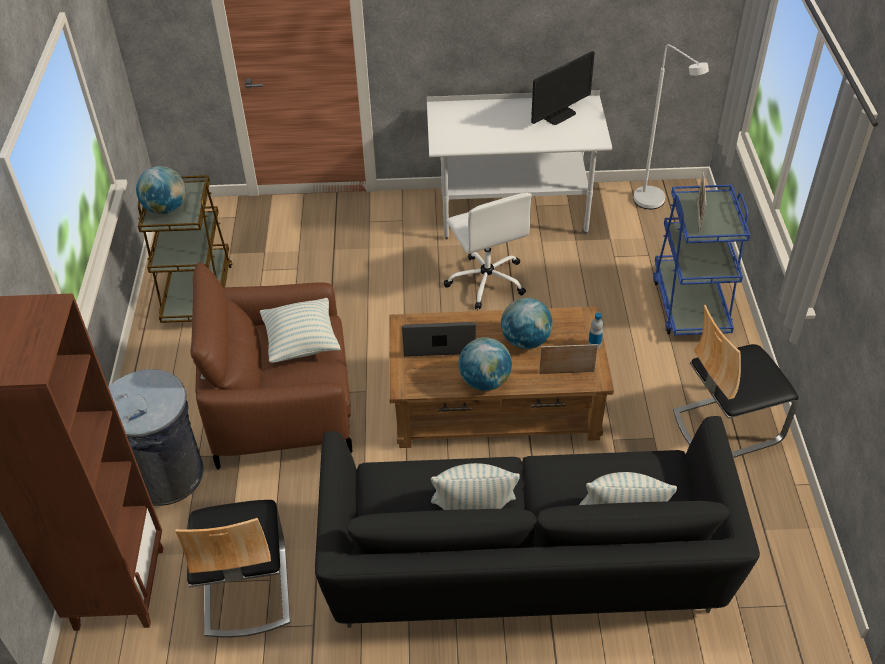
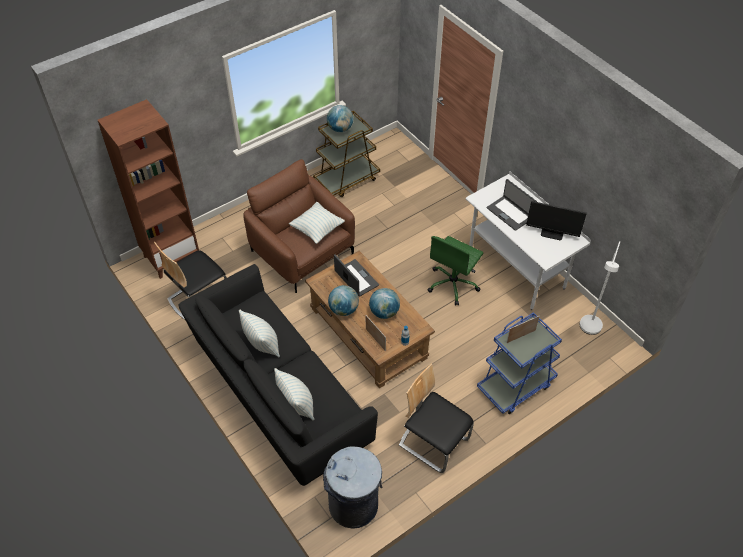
camera: 55 degrees right, 5 degrees up
grey trash can [108,369,204,506] -> grey trash can moved to [323,447,382,528]
white office chair [444,193,532,309] -> green office chair [427,236,483,305]
none -> laptop [487,179,537,231]

